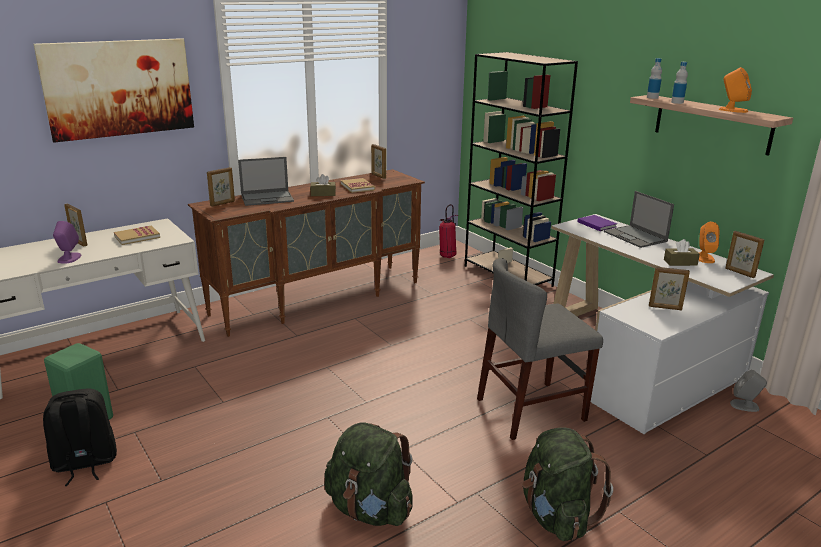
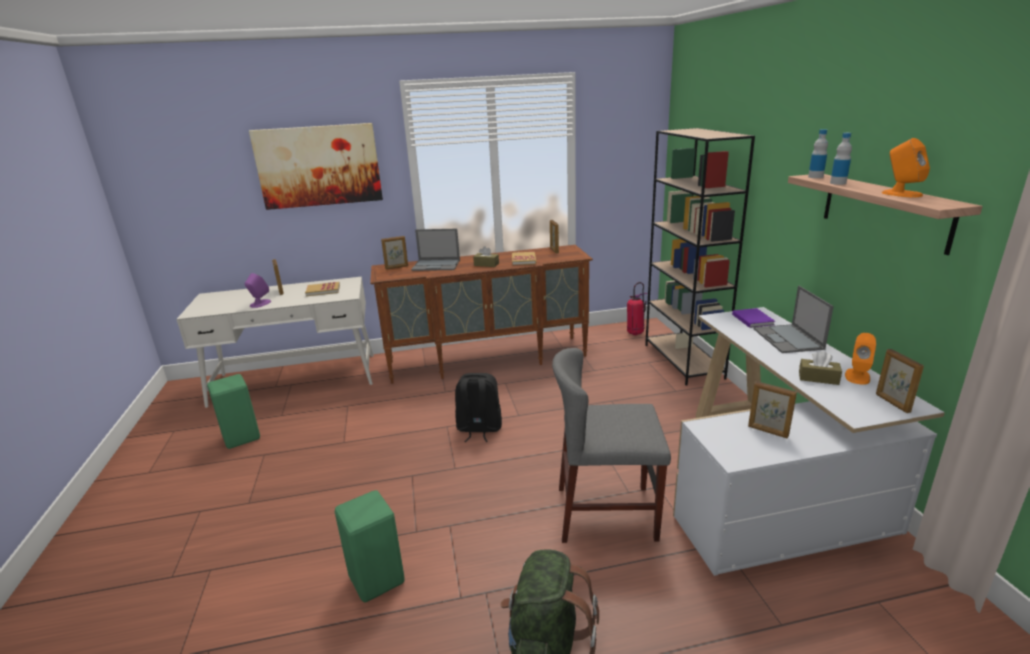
camera: 25 degrees right, 0 degrees up
black backpack [43,388,117,486] -> black backpack moved to [455,373,502,442]
green backpack [325,422,413,526] -> green stool [335,490,405,603]
grey speaker [730,370,767,412] -> none

